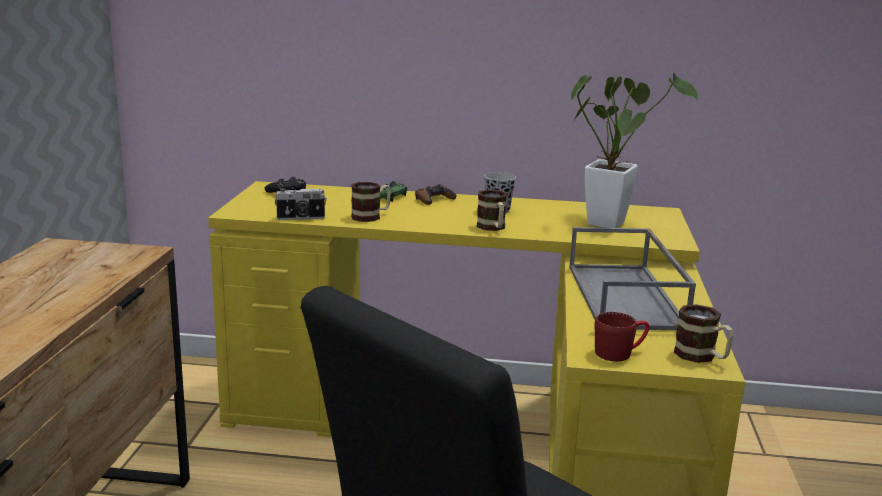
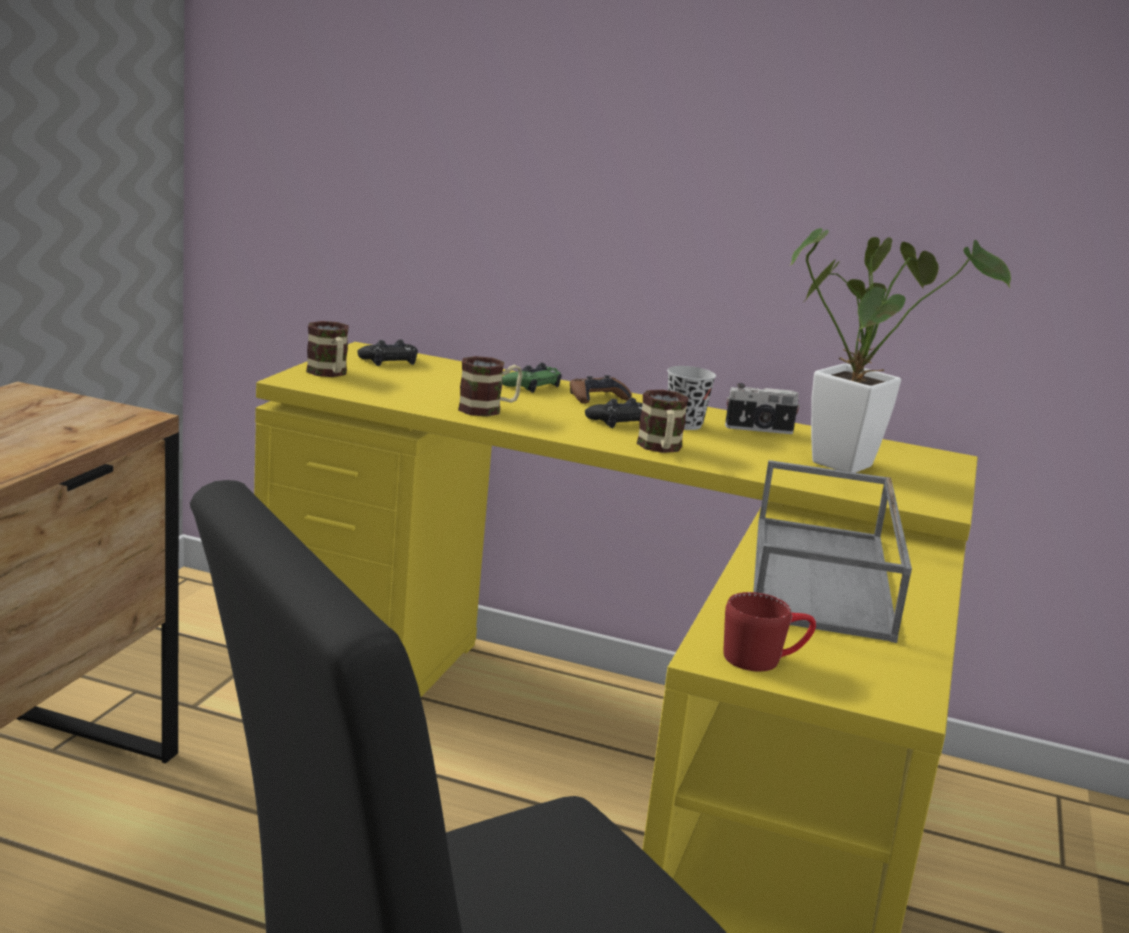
camera: 10 degrees right, 0 degrees up
camera [274,188,327,220] -> camera moved to [725,383,800,434]
mug [674,304,734,363] -> mug moved to [306,321,349,377]
none -> black game controller [585,398,643,428]

